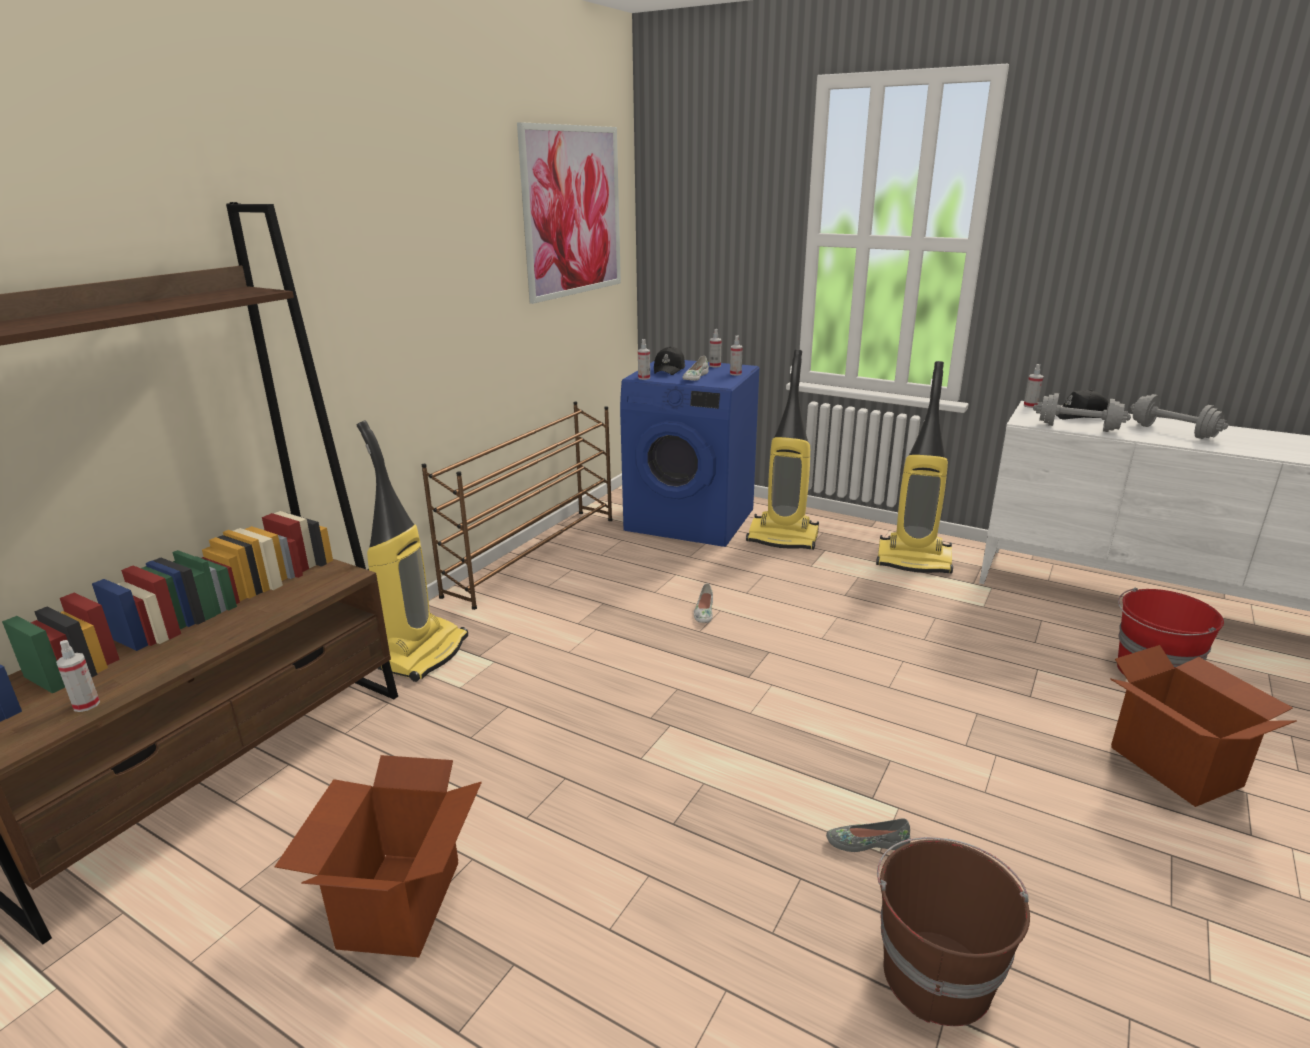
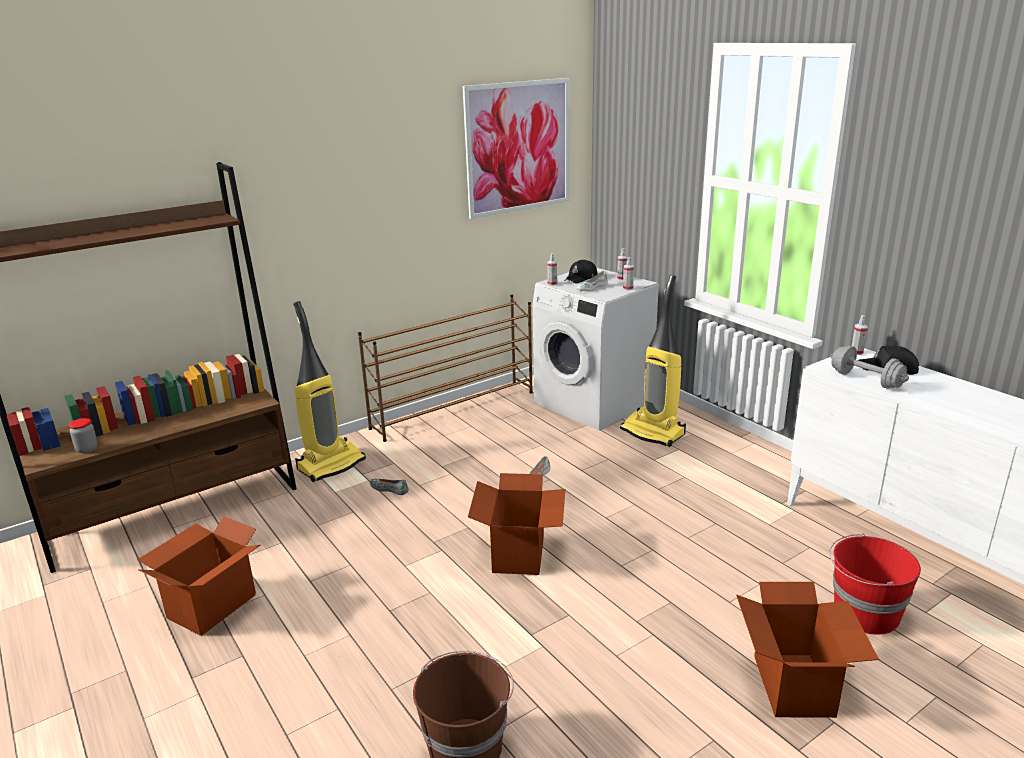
camera: 25 degrees right, 0 degrees up
spray bottle [56,640,100,712] -> jar [69,418,98,453]
blue washing machine [620,360,759,547] -> white washing machine [533,268,659,431]
grey shoe [826,818,911,852] -> grey shoe moved to [370,479,409,495]
vacuum cleaner [876,361,953,574] -> none
grey dumbbell [1130,394,1228,439] -> none
none -> cardboard box [468,473,565,575]

